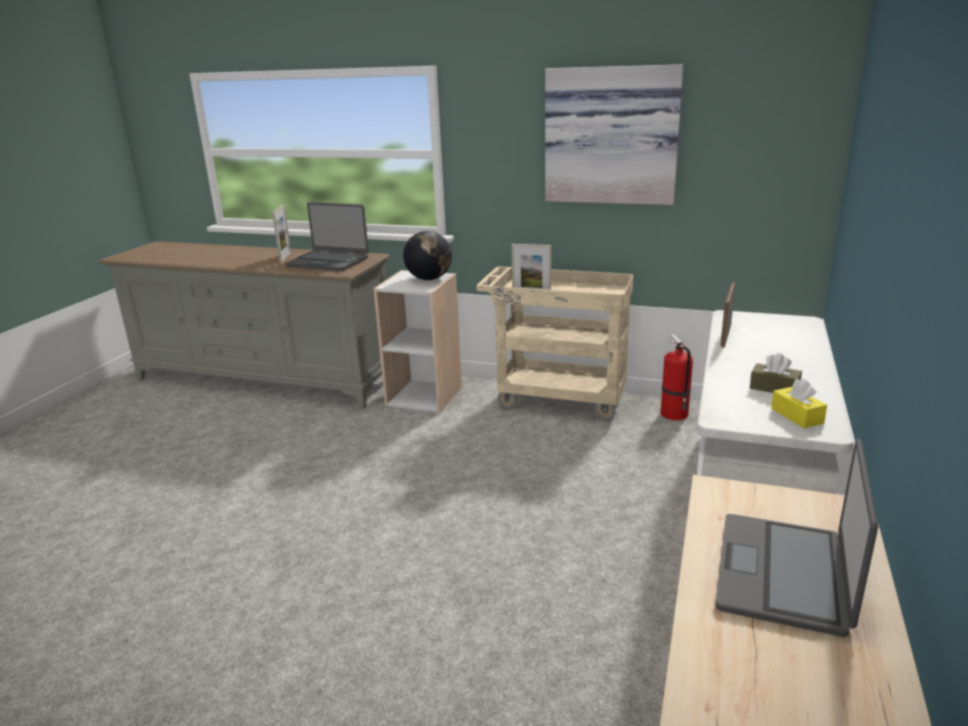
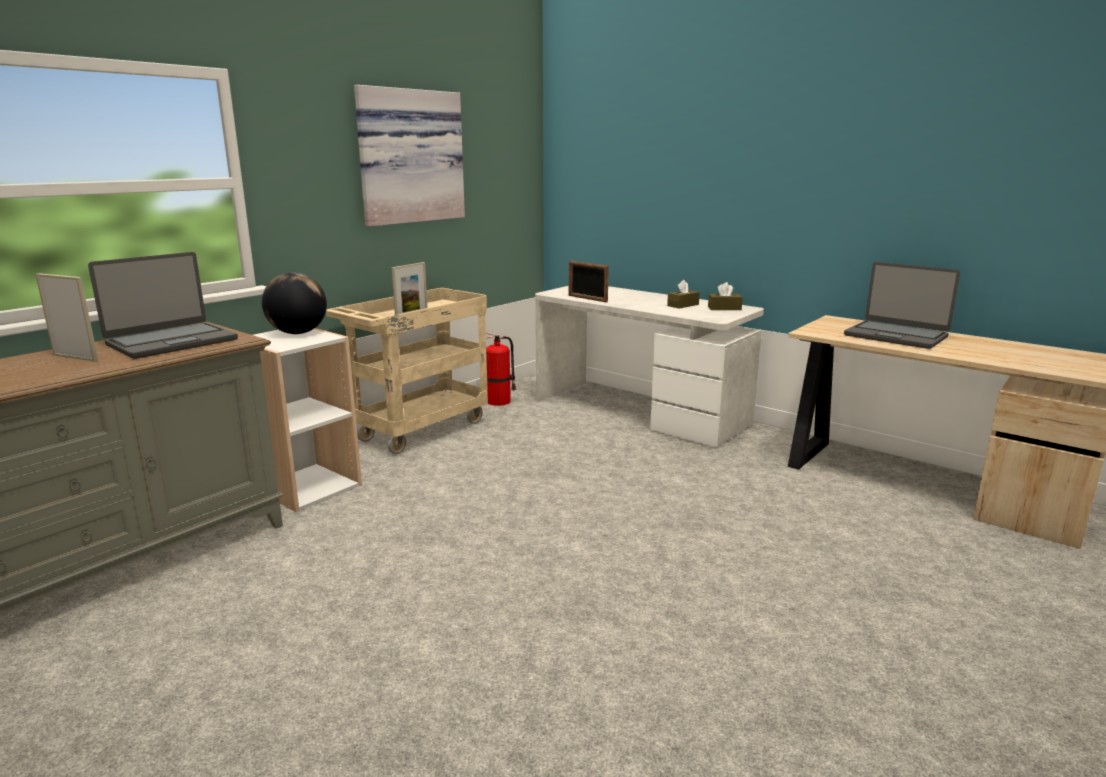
camera: 70 degrees left, 5 degrees down
yellow tissue box [771,379,827,428] -> brown tissue box [708,282,743,310]

